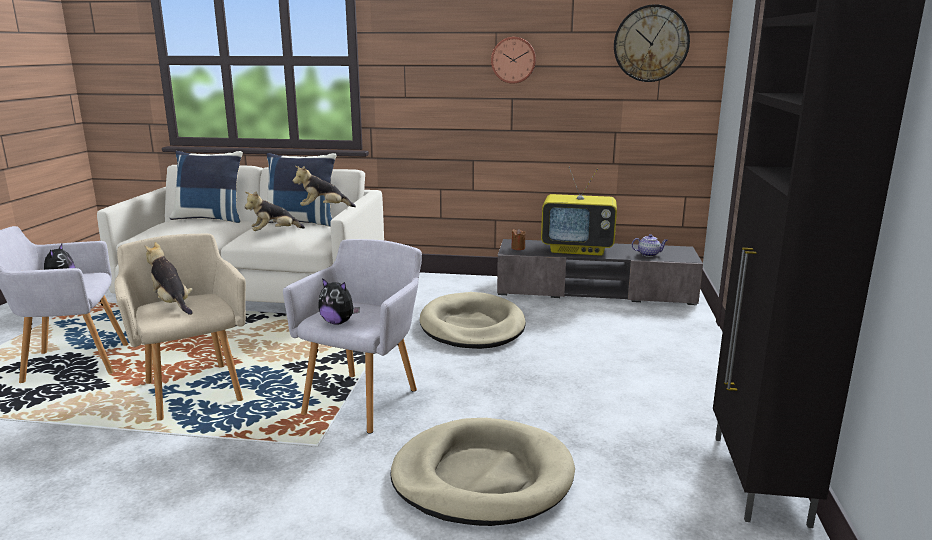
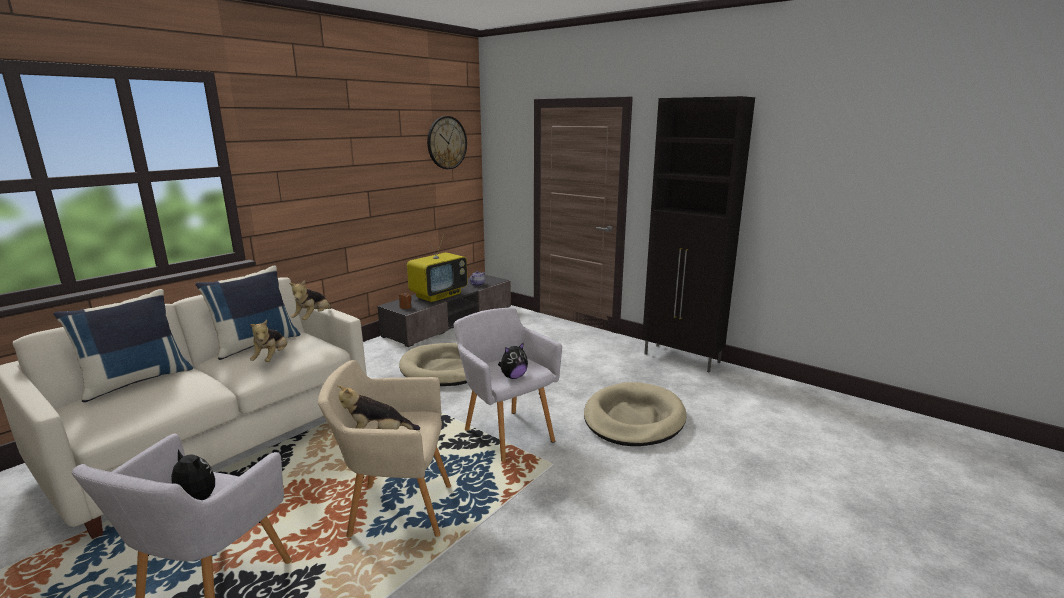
camera: 60 degrees left, 0 degrees up
wall clock [491,37,536,84] -> none

